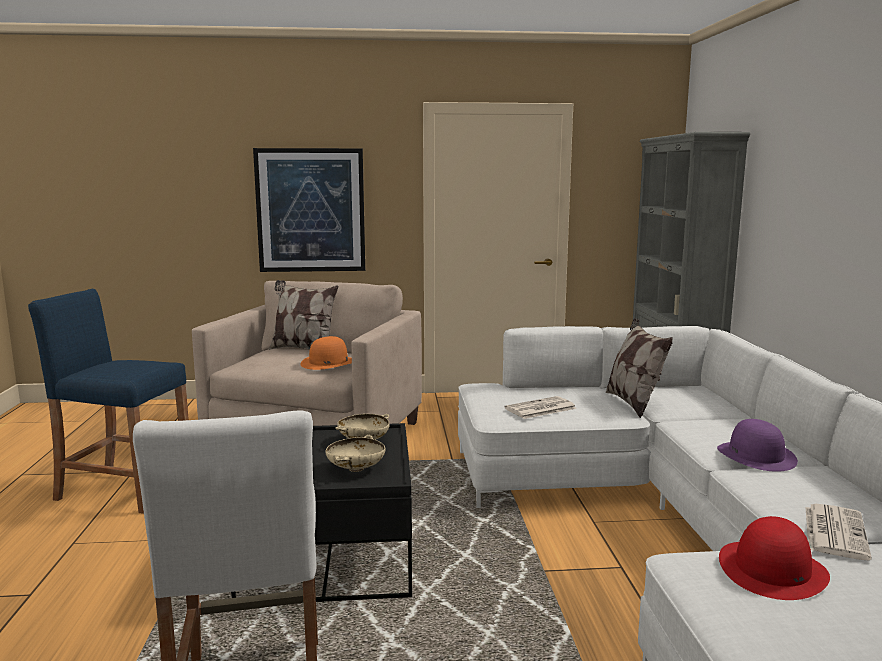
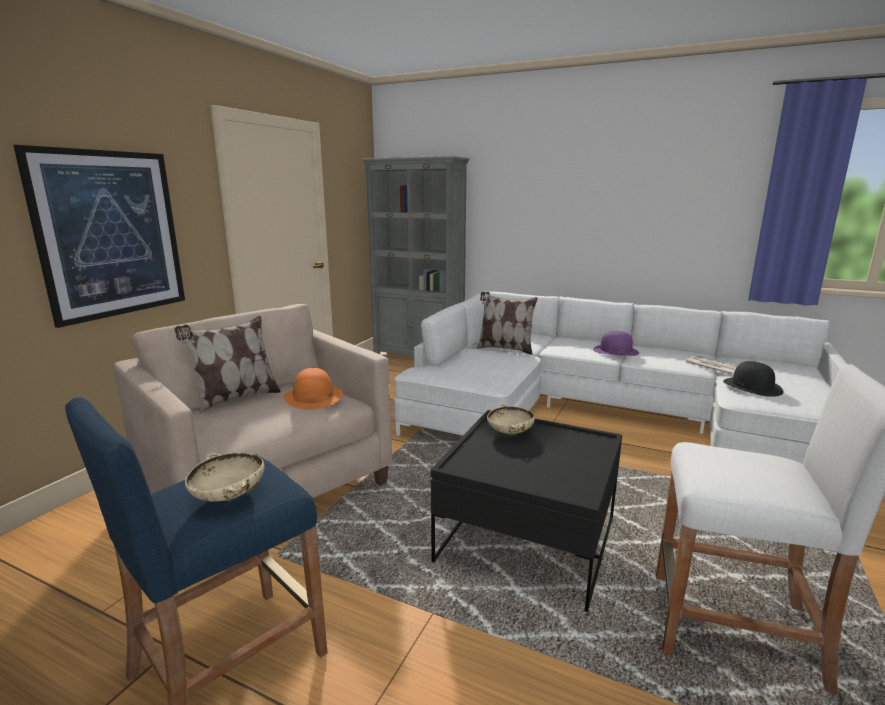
camera: 60 degrees left, 5 degrees up
beige bowl [325,435,386,472] -> beige bowl moved to [185,453,264,502]
newspaper [505,396,577,419] -> none
red hat [719,516,830,600] -> black hat [723,361,784,397]

